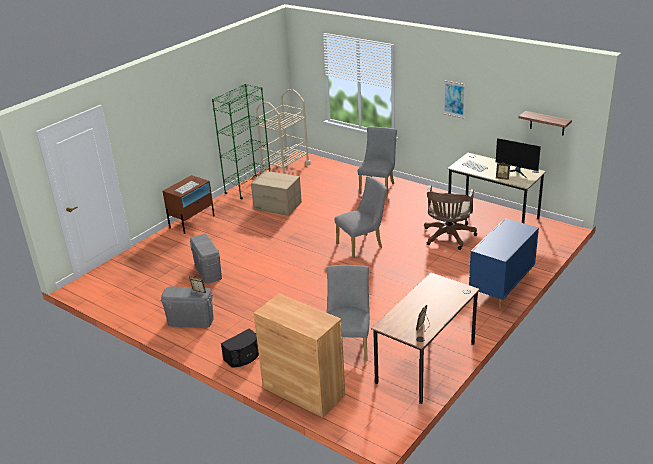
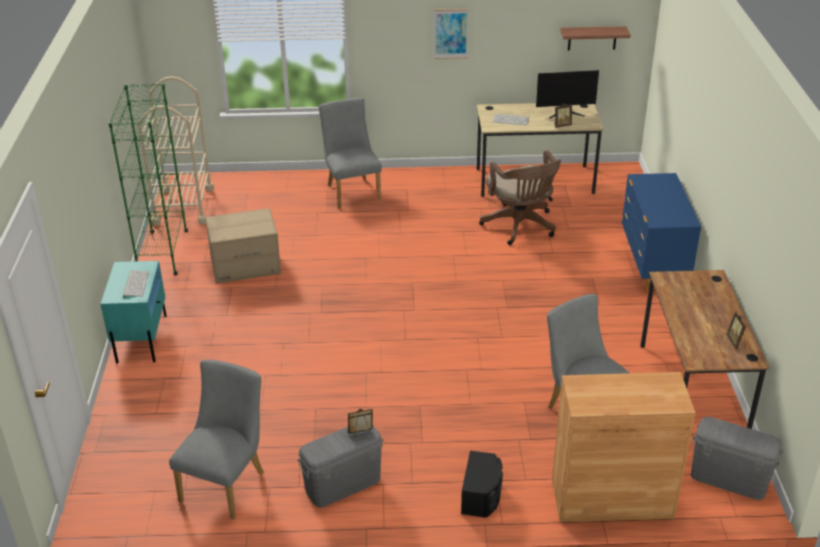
camera: 40 degrees left, 5 degrees up
brown nightstand [163,175,215,234] -> turquoise nightstand [100,261,166,363]
grey storage box [190,234,222,284] -> grey storage box moved to [691,417,783,500]
grey chair [334,176,387,258] -> grey chair moved to [169,360,264,520]

